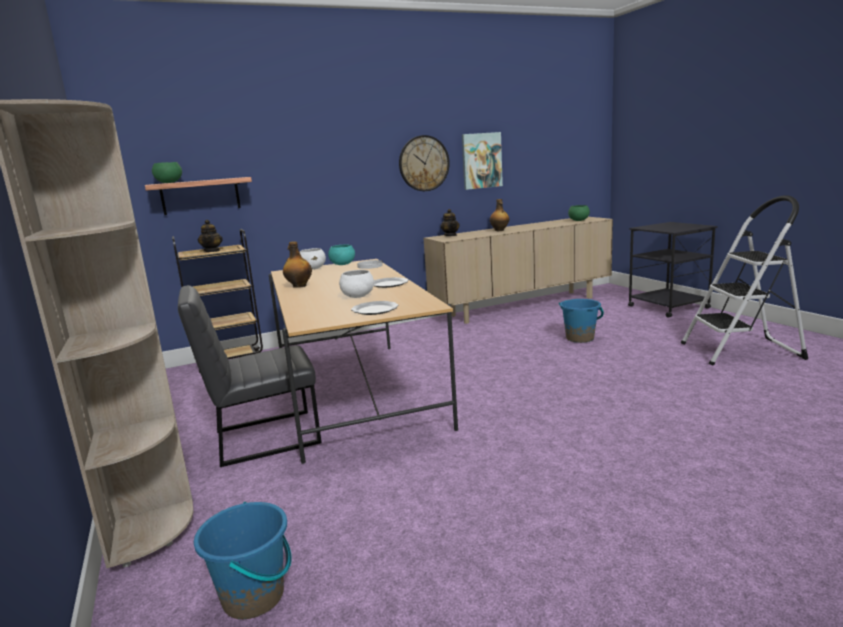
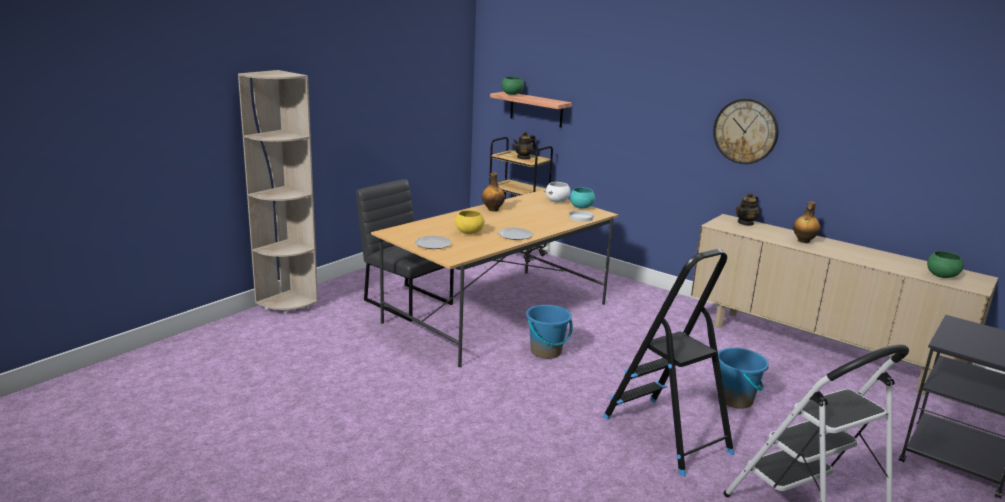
camera: 60 degrees right, 5 degrees up
blue bucket [194,502,292,619] -> blue bucket moved to [526,305,573,359]
white bowl [339,270,374,298] -> yellow bowl [455,210,485,234]
picture [462,132,503,190] -> none
none -> black step ladder [603,249,734,477]

